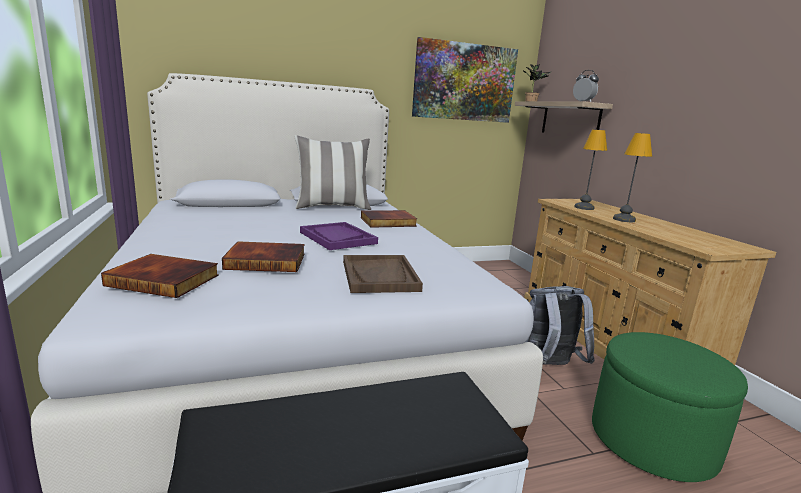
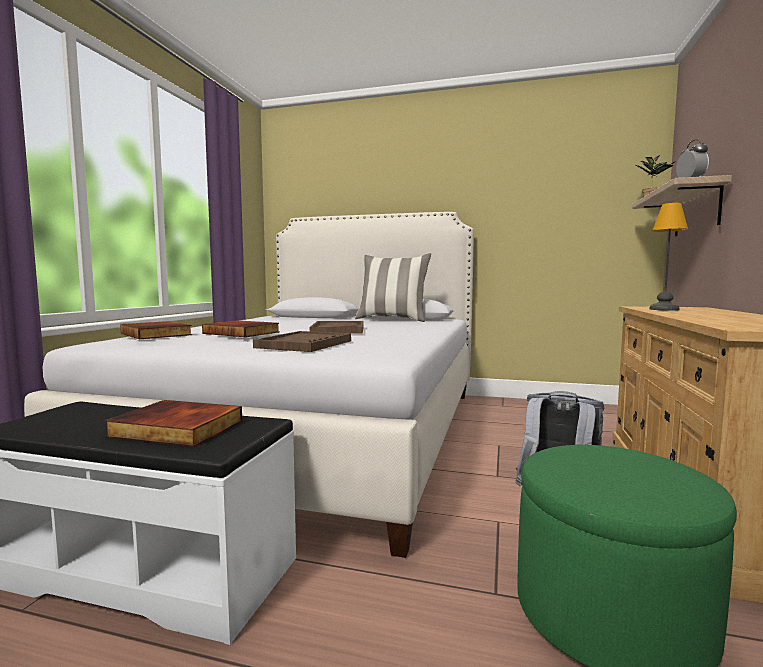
camera: 35 degrees right, 10 degrees down
purple tray [300,222,378,250] -> brown tray [310,321,364,334]
book [361,210,417,228] -> book moved to [105,400,242,447]
picture [412,37,518,123] -> none
table lamp [613,133,652,222] -> none

